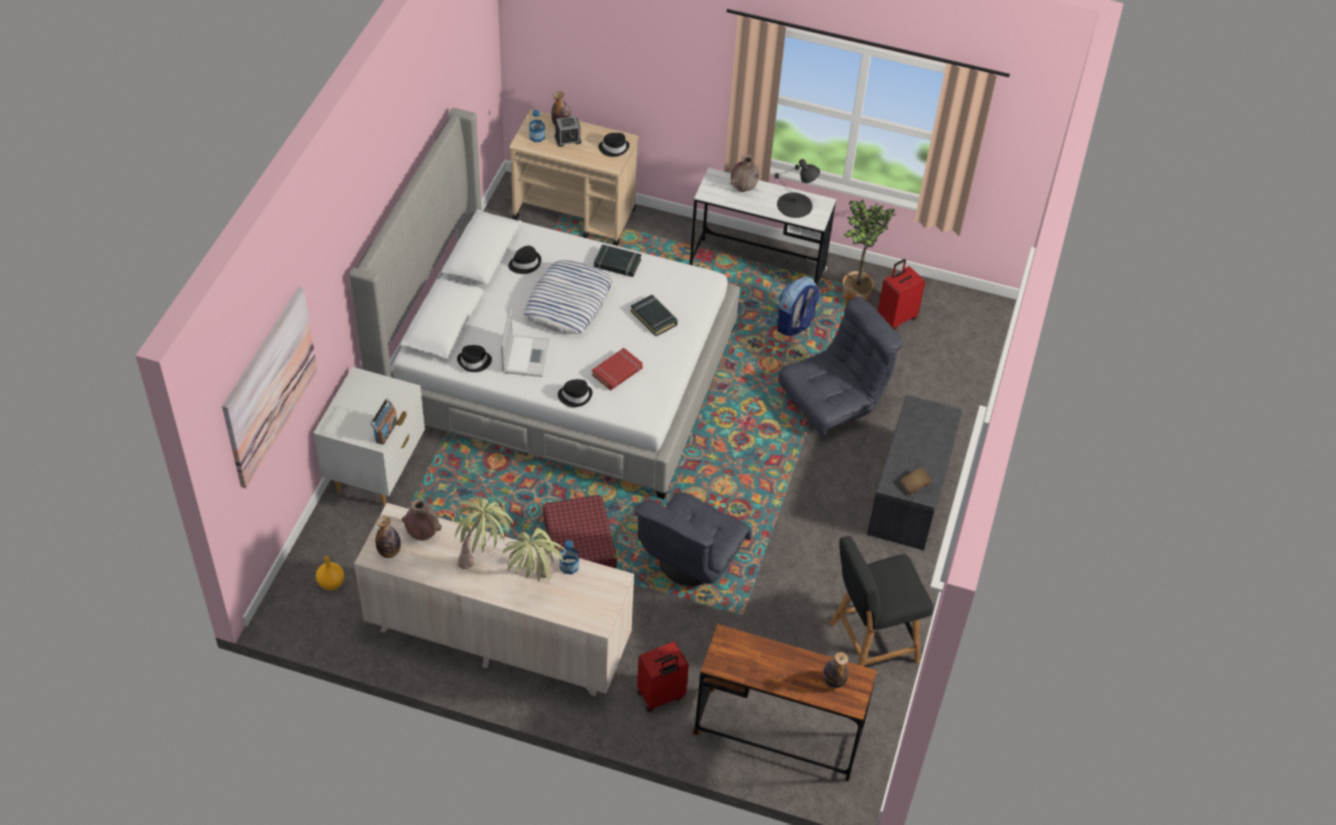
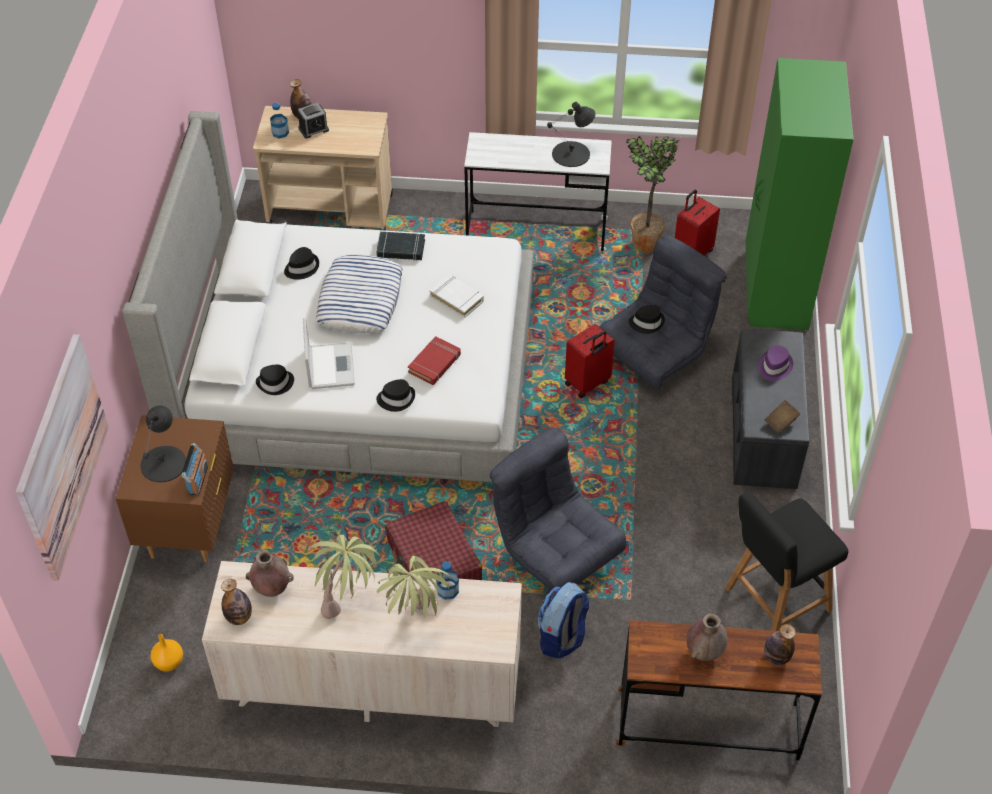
camera: 10 degrees left, 0 degrees up
white nightstand [313,367,425,506] -> brown nightstand [115,415,234,562]
black hat [598,133,629,157] -> black hat moved to [629,305,665,334]
black book [631,295,678,336] -> white book [429,274,484,318]
grey armchair [635,492,751,586] -> grey armchair turned 120 degrees clockwise [490,428,627,590]
red suitcase [637,642,689,712] -> red suitcase moved to [565,324,615,399]
brown vase [731,154,759,192] -> brown vase moved to [687,614,728,661]
backpack [777,276,820,336] -> backpack moved to [537,582,590,658]
none -> black table lamp [140,405,186,482]
none -> green wardrobe [746,58,854,330]
none -> purple hat [758,345,793,381]

